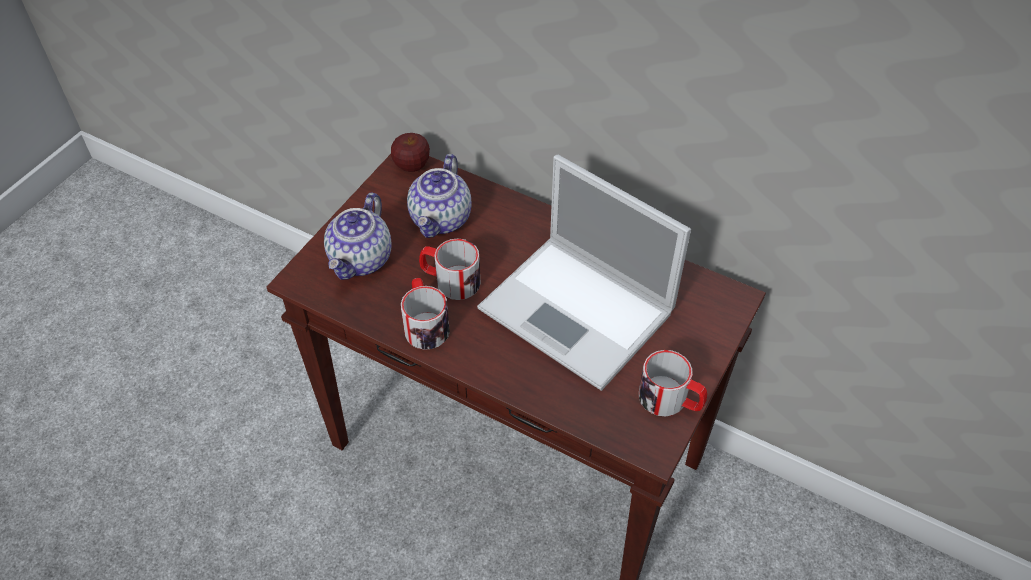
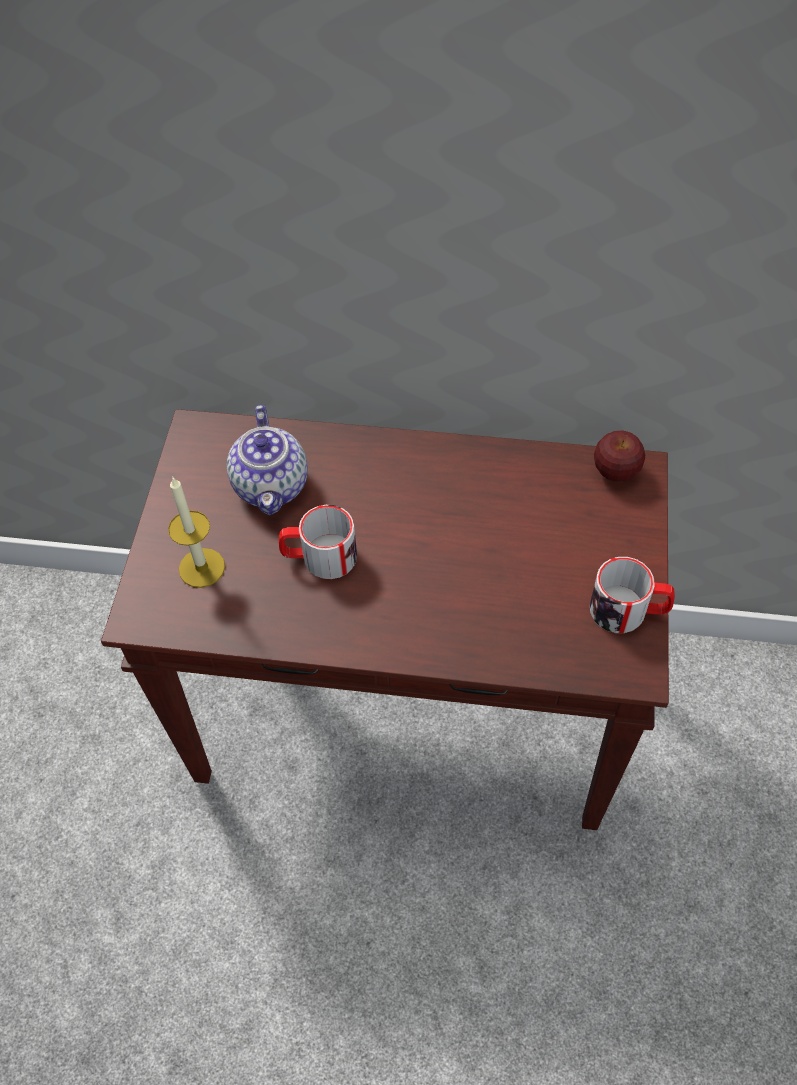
camera: 20 degrees left, 5 degrees up
teapot [324,193,392,280] -> candle [168,478,225,588]
apple [391,133,430,172] -> apple moved to [594,431,645,482]
mug [401,278,450,350] -> none
laptop [477,155,691,391] -> none

